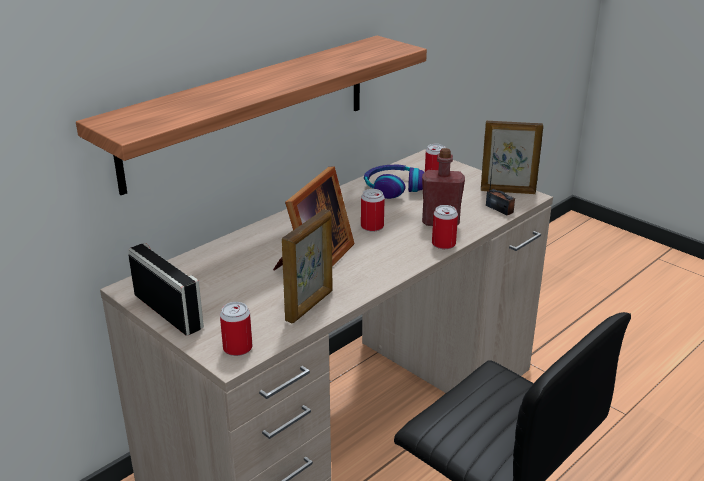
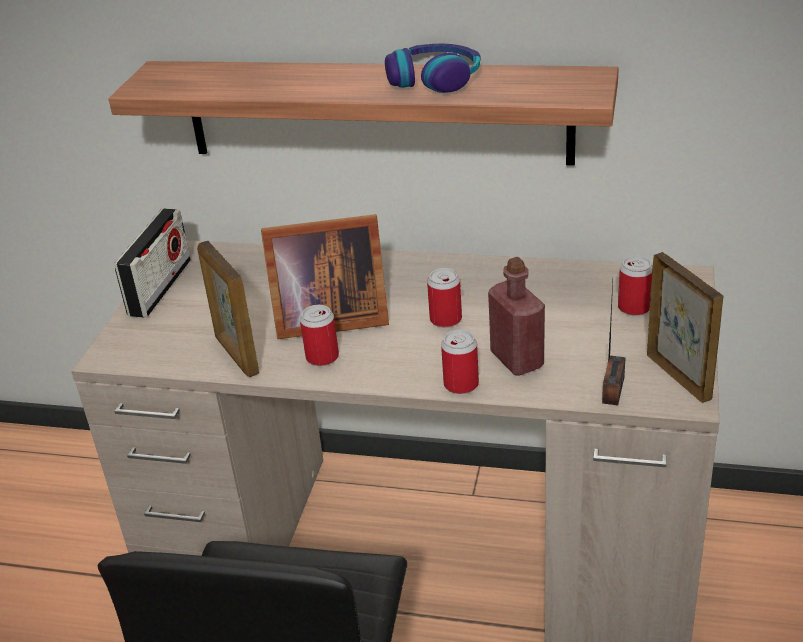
camera: 60 degrees right, 5 degrees up
can [220,302,252,356] -> can moved to [300,305,339,366]
picture frame [282,209,332,323] -> picture frame turned 60 degrees clockwise [197,241,259,377]
headphones [364,165,424,199] -> headphones moved to [385,44,481,93]

